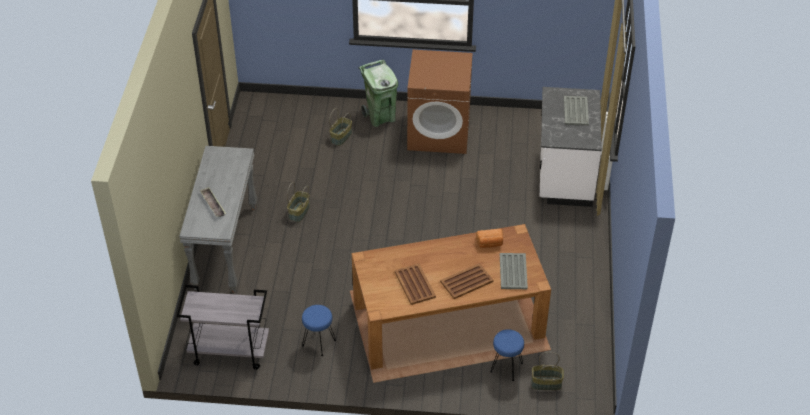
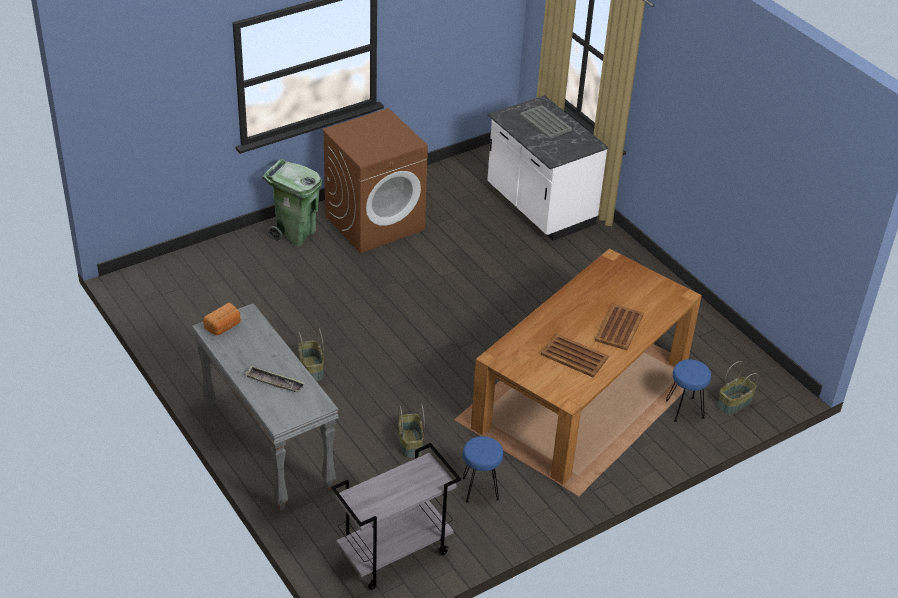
camera: 40 degrees left, 5 degrees down
basket [329,108,352,146] -> basket moved to [398,404,425,458]
bread [476,229,503,248] -> bread moved to [203,303,241,335]
grey tray [500,253,528,289] -> none

